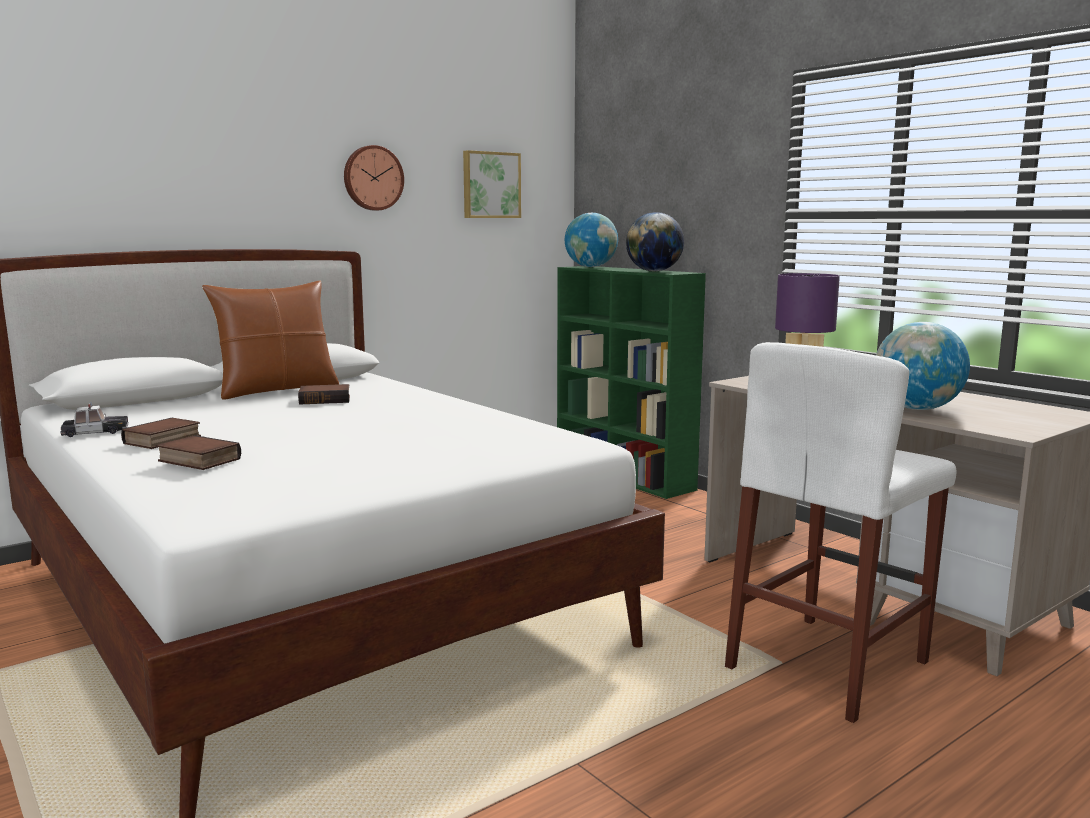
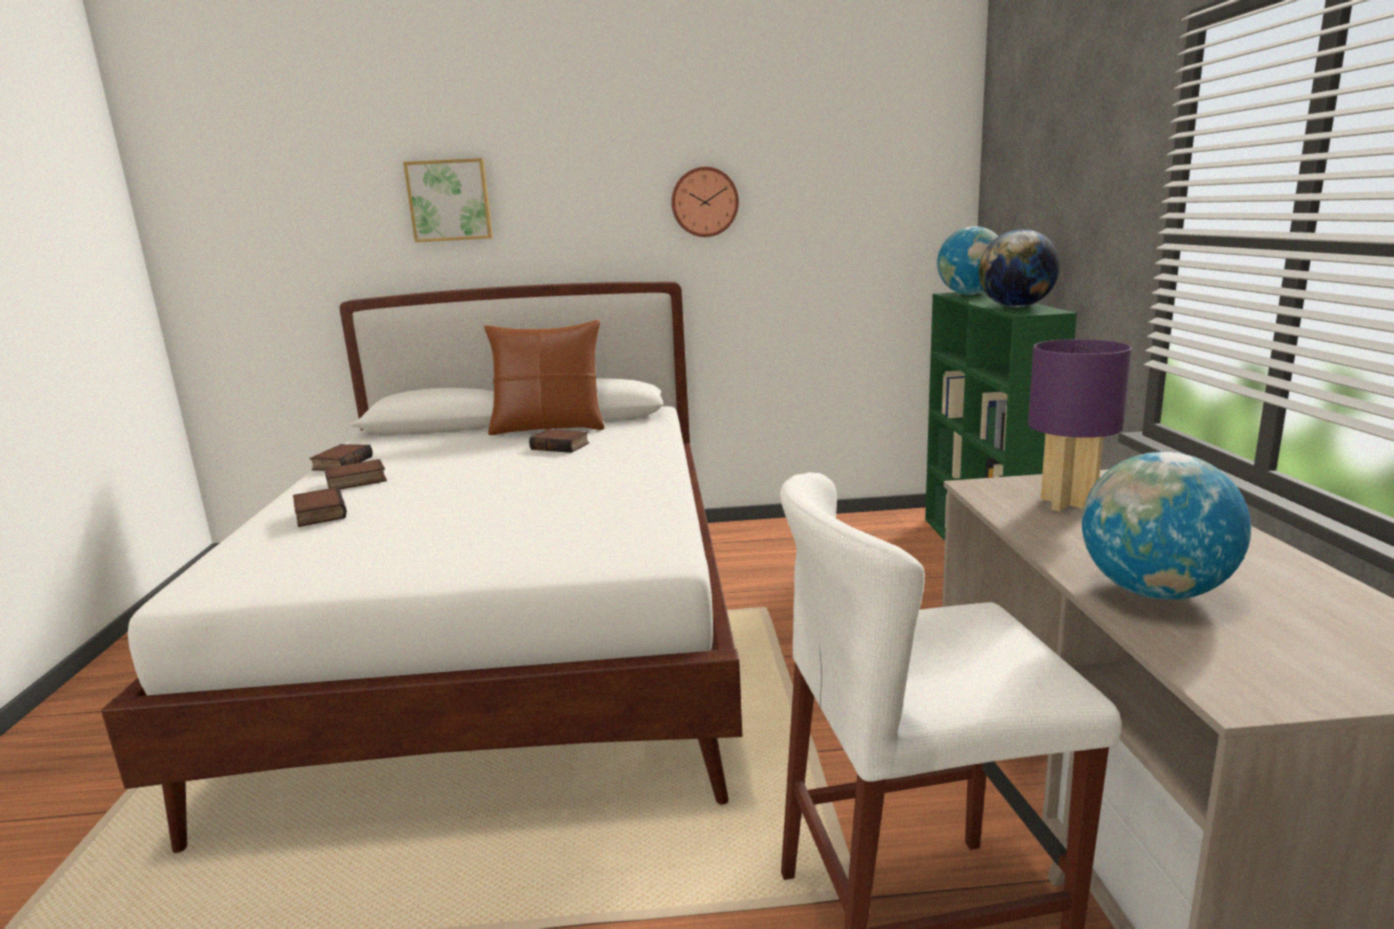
camera: 35 degrees right, 5 degrees up
toy car [60,402,128,437] -> book [309,444,373,471]
picture [463,150,521,218] -> picture moved to [403,158,493,242]

